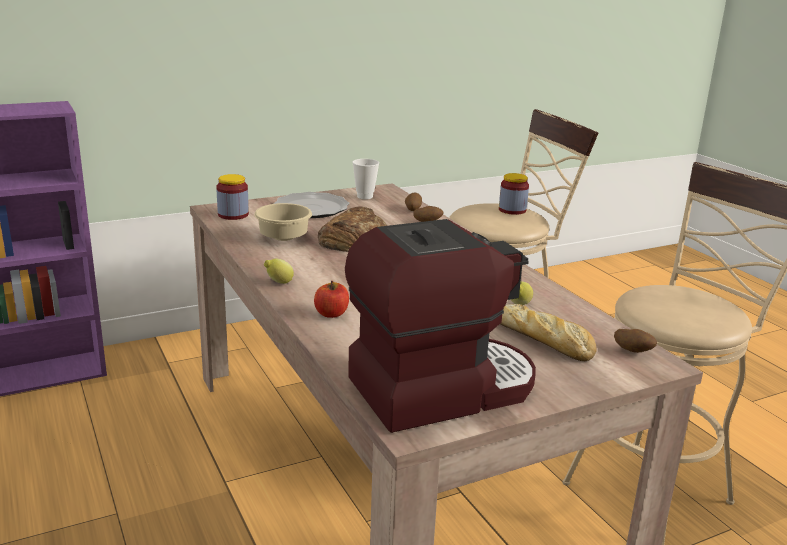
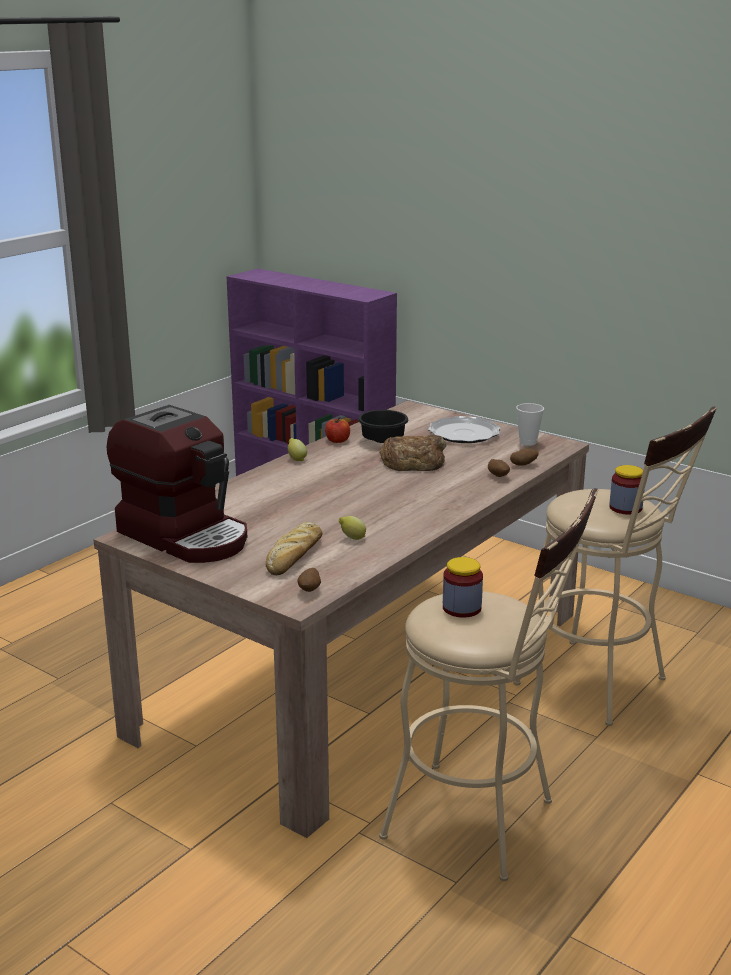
camera: 65 degrees right, 0 degrees up
jar [216,174,249,220] -> jar moved to [443,557,483,618]
beige bowl [254,203,312,241] -> black bowl [358,410,408,443]
apple [314,281,349,318] -> apple moved to [325,417,350,443]

